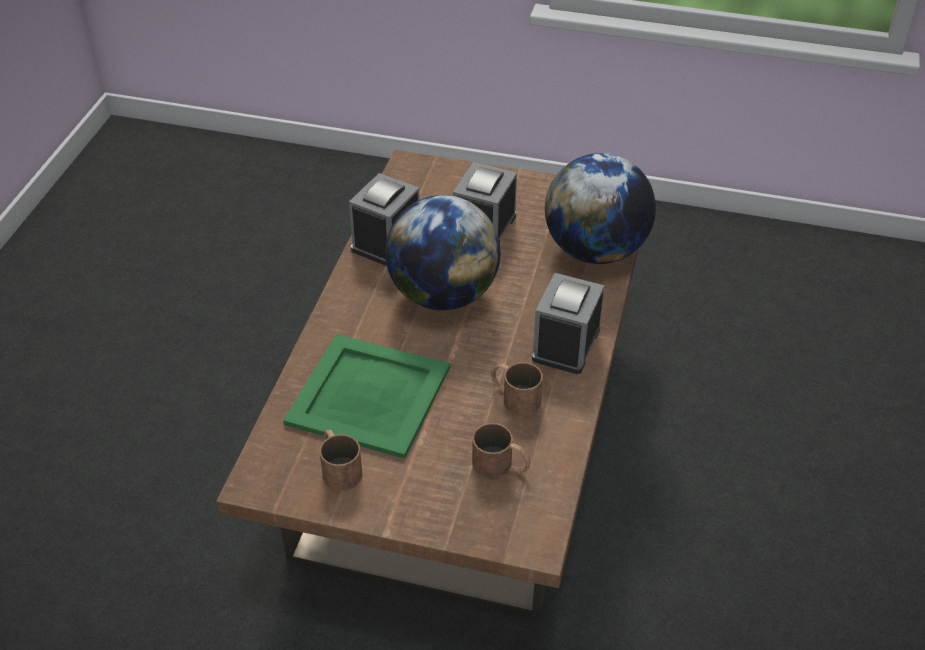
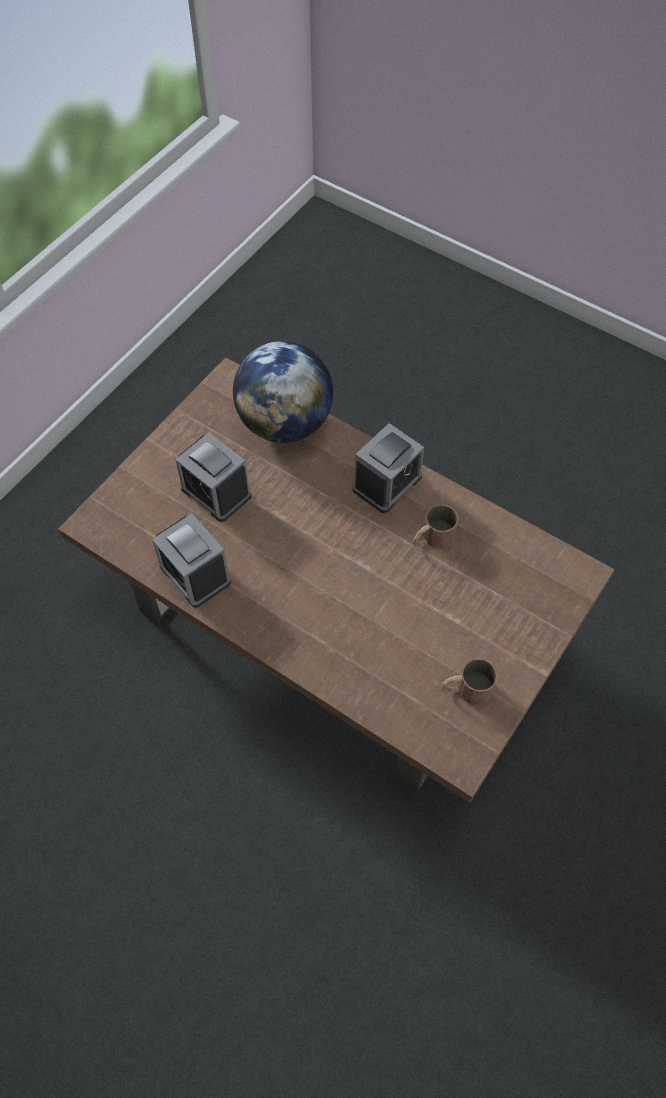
camera: 70 degrees left, 15 degrees up
green tray [283,334,450,459] -> none
globe [385,195,500,310] -> none
brown mug [472,423,530,479] -> none
alarm clock [532,273,605,374] -> alarm clock turned 90 degrees counterclockwise [352,423,424,513]

